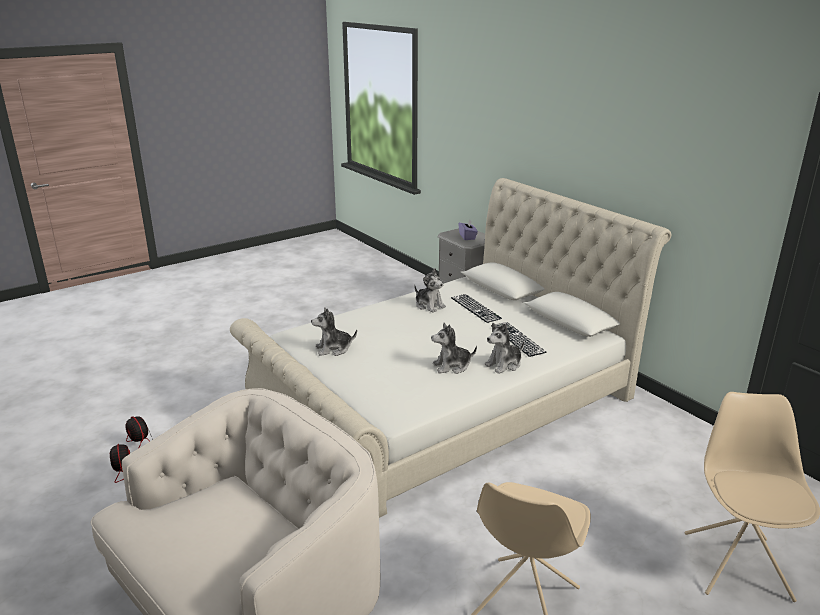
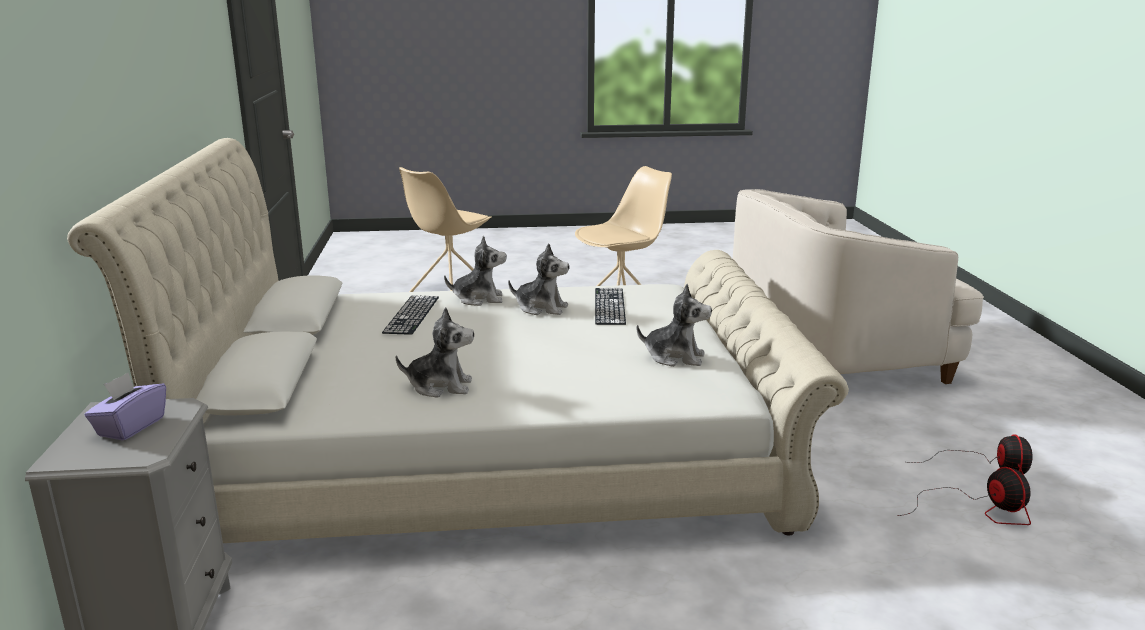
camera: 150 degrees left, 5 degrees down
plush toy [414,268,446,313] -> plush toy turned 105 degrees clockwise [396,307,474,398]
keyboard [451,294,502,323] -> keyboard moved to [595,288,626,325]

